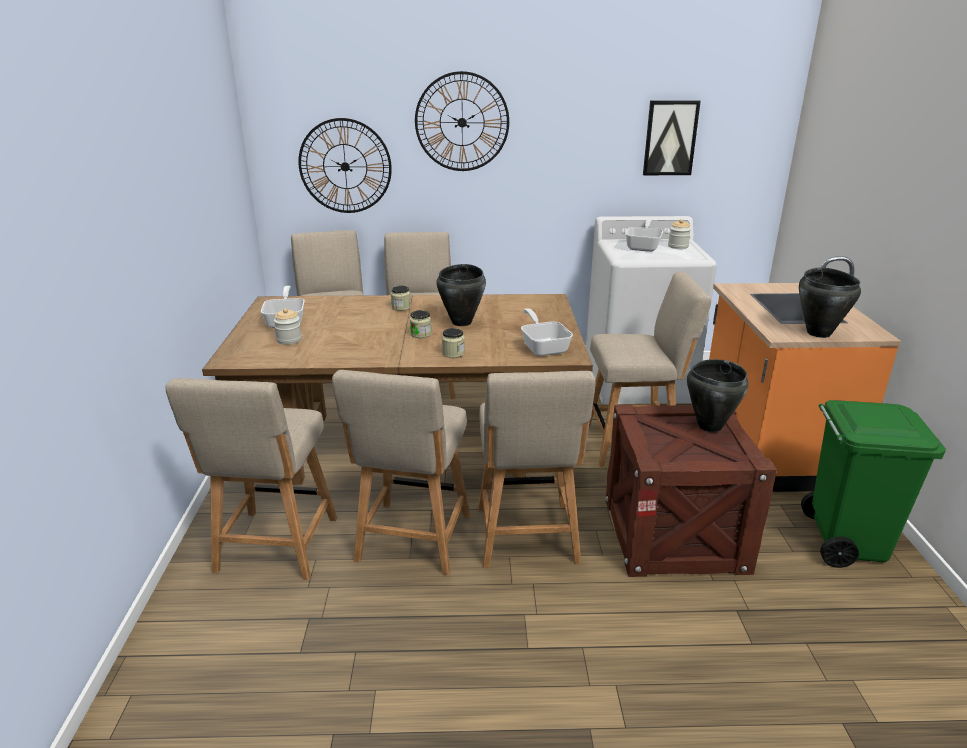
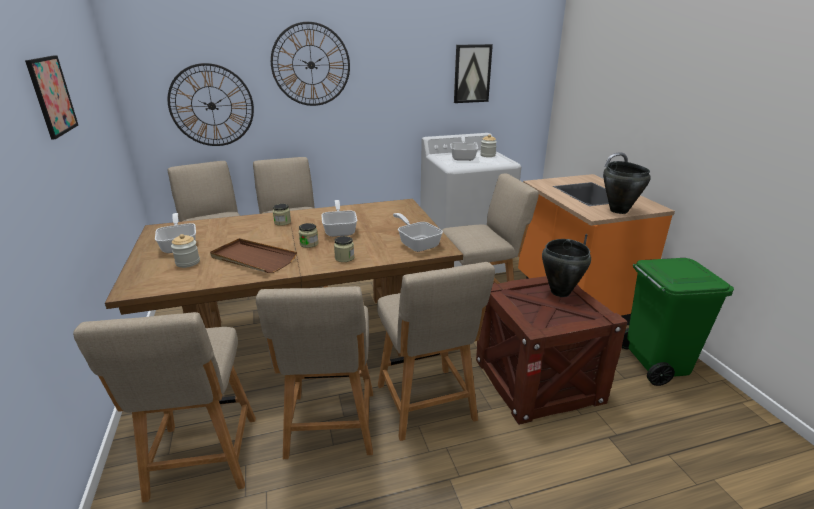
camera: 15 degrees left, 0 degrees up
black cooking pot [436,264,486,326] -> frying pan [322,200,357,237]
none -> picture [25,55,78,140]
none -> brown tray [210,238,297,273]

